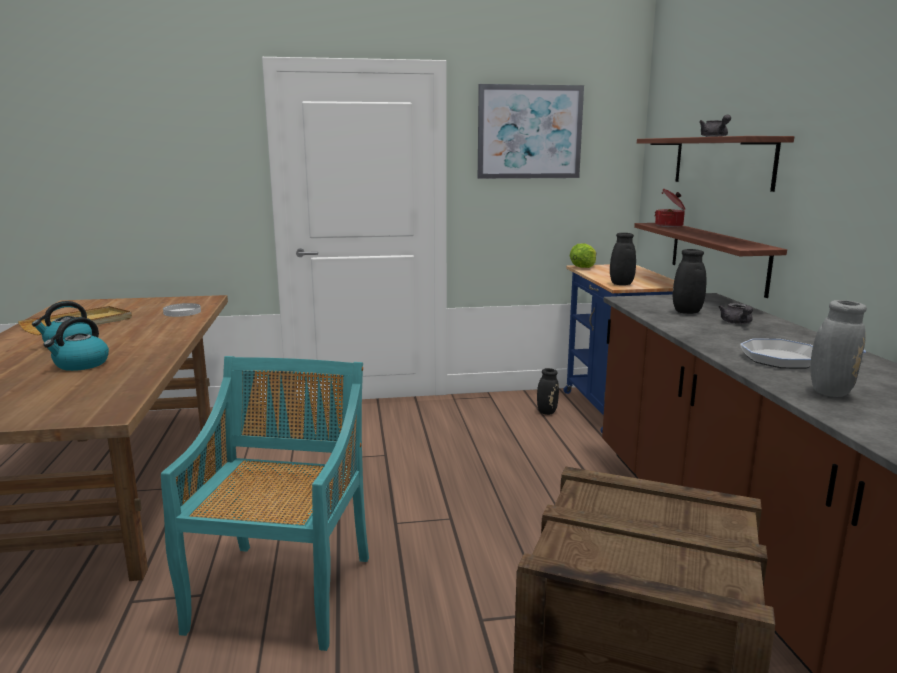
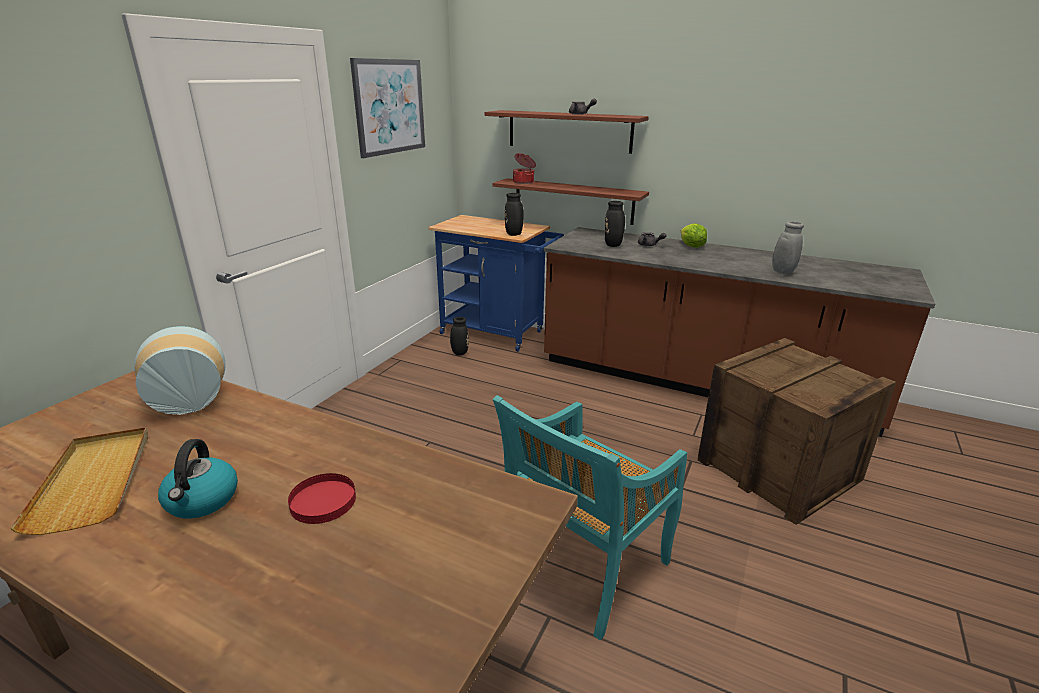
camera: 55 degrees left, 10 degrees up
kettle [44,317,109,371] -> red plate [288,473,356,524]
turquoise chair [161,356,369,651] -> turquoise chair turned 90 degrees counterclockwise [493,395,687,640]
white plate [163,303,201,317] -> vase [134,326,225,415]
lettuce [570,243,596,268] -> lettuce moved to [681,223,707,248]
frying pan [740,339,866,369] -> none

